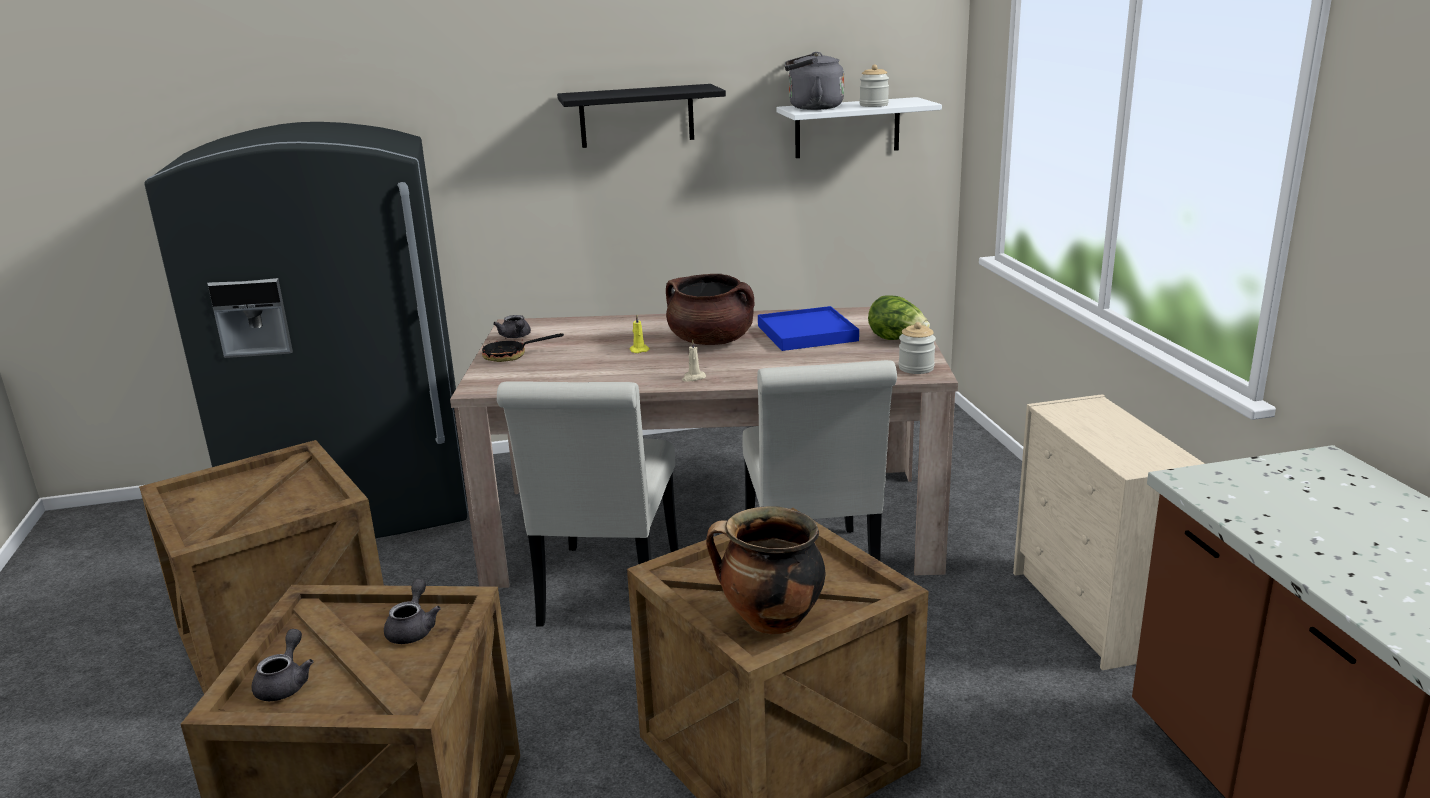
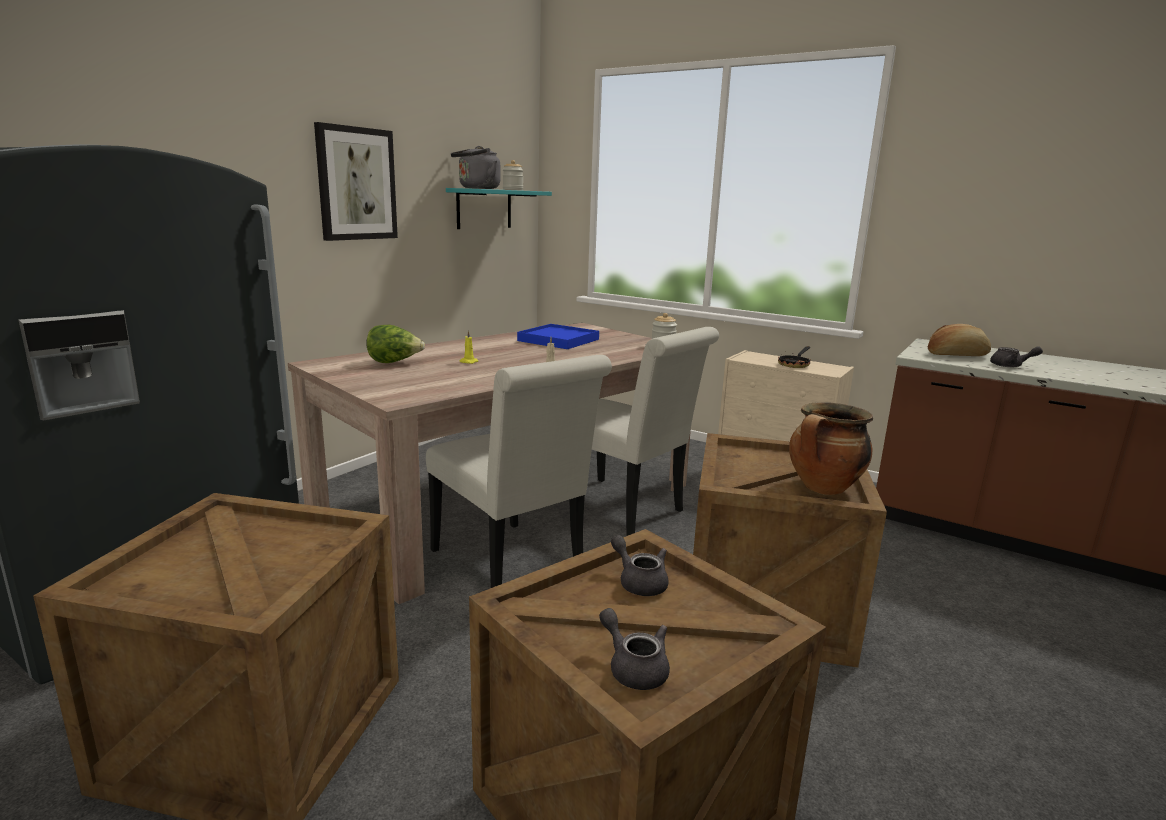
camera: 45 degrees left, 5 degrees down
frying pan [482,331,564,362] -> frying pan moved to [778,346,810,368]
grey teapot [493,315,531,338] -> grey teapot moved to [990,346,1043,367]
black shelf [557,84,726,148] -> picture [314,122,398,241]
brown cooking pot [666,274,754,345] -> none
white shelf [776,97,942,158] -> turquoise shelf [446,188,552,229]
lettuce [868,295,930,340] -> lettuce moved to [366,325,425,363]
none -> bread [928,324,991,356]

